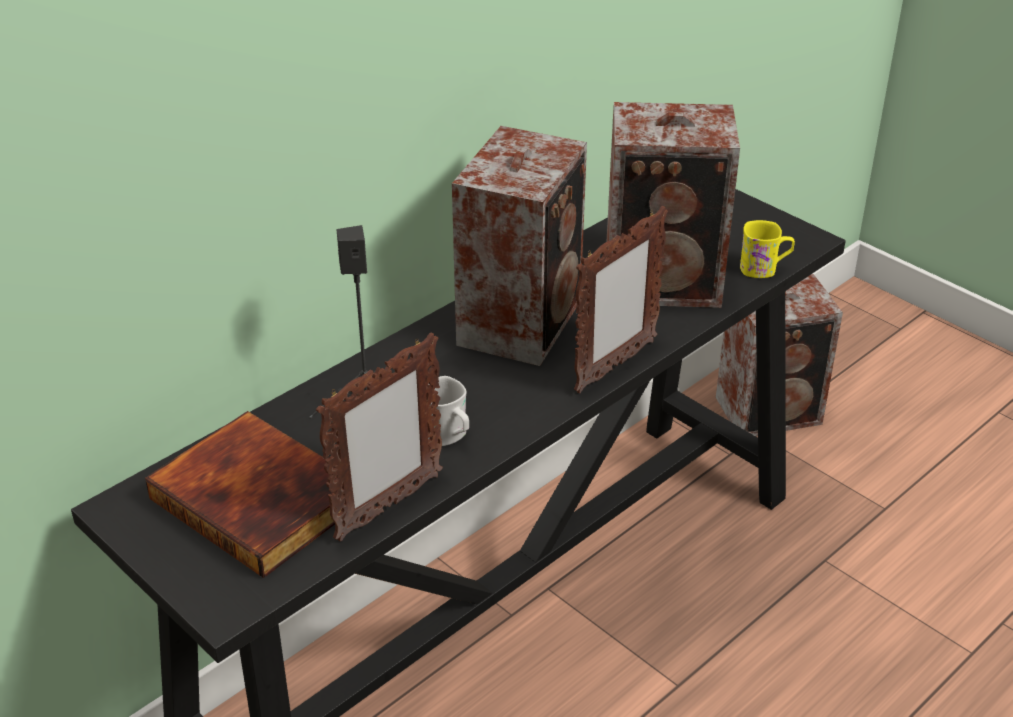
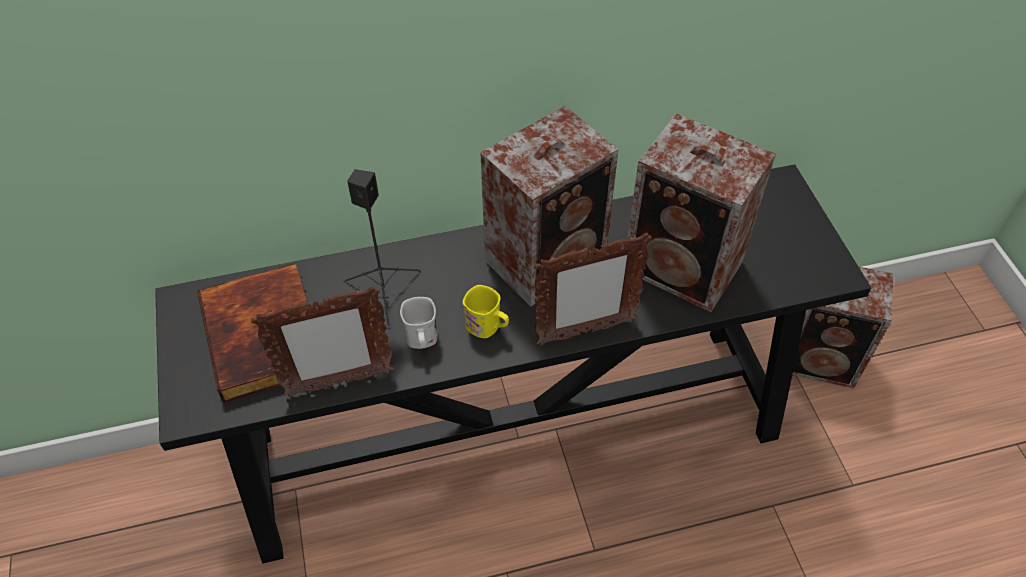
camera: 30 degrees right, 15 degrees up
yellow mug [740,220,795,278] -> yellow mug moved to [463,285,509,338]

